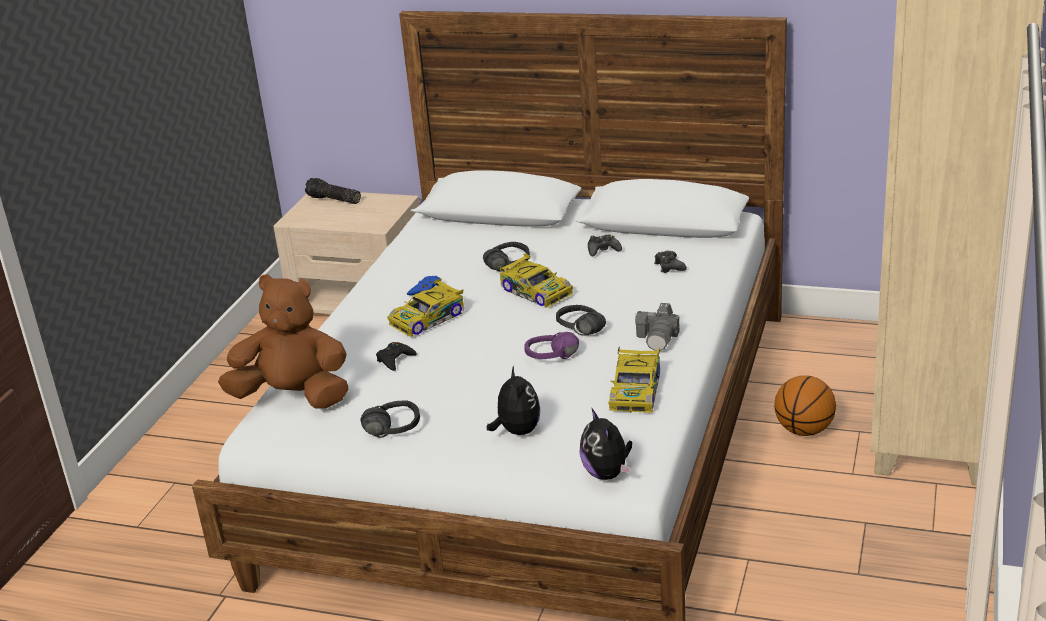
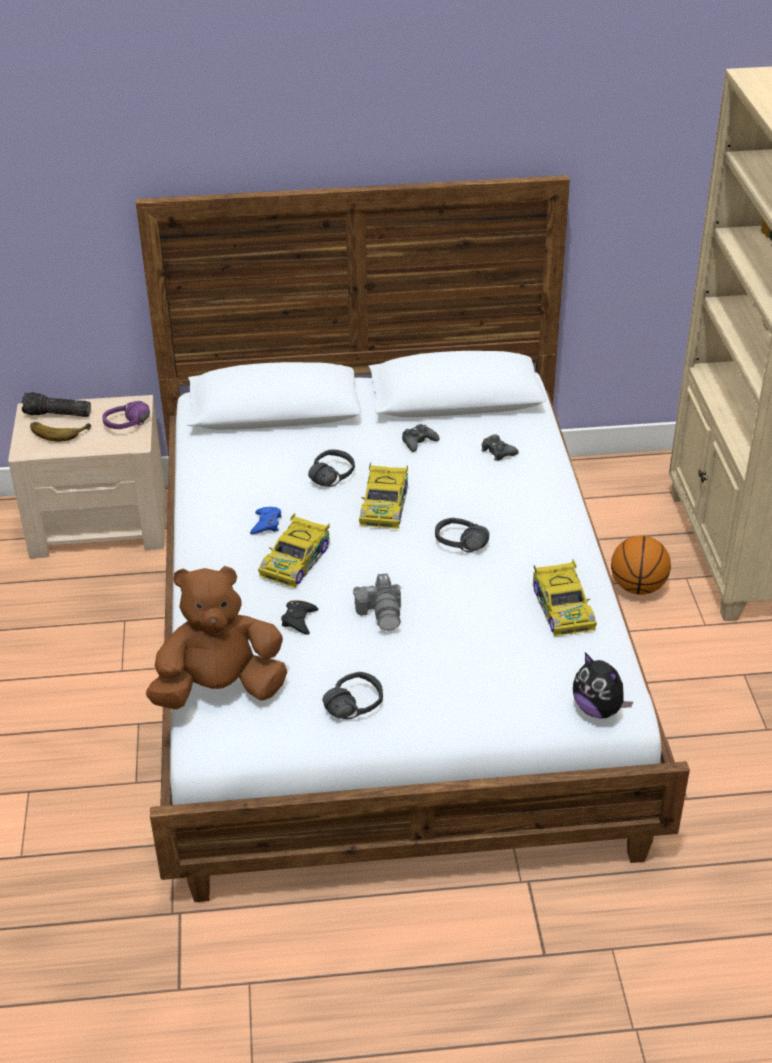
camera: 25 degrees left, 10 degrees up
plush toy [487,366,540,435] -> none
toy car [498,253,573,308] -> toy car turned 75 degrees clockwise [359,462,408,529]
purple headphones [524,332,579,359] -> purple headphones moved to [102,401,150,429]
camera [635,303,680,351] -> camera moved to [353,574,402,631]
none -> banana [30,422,91,442]

